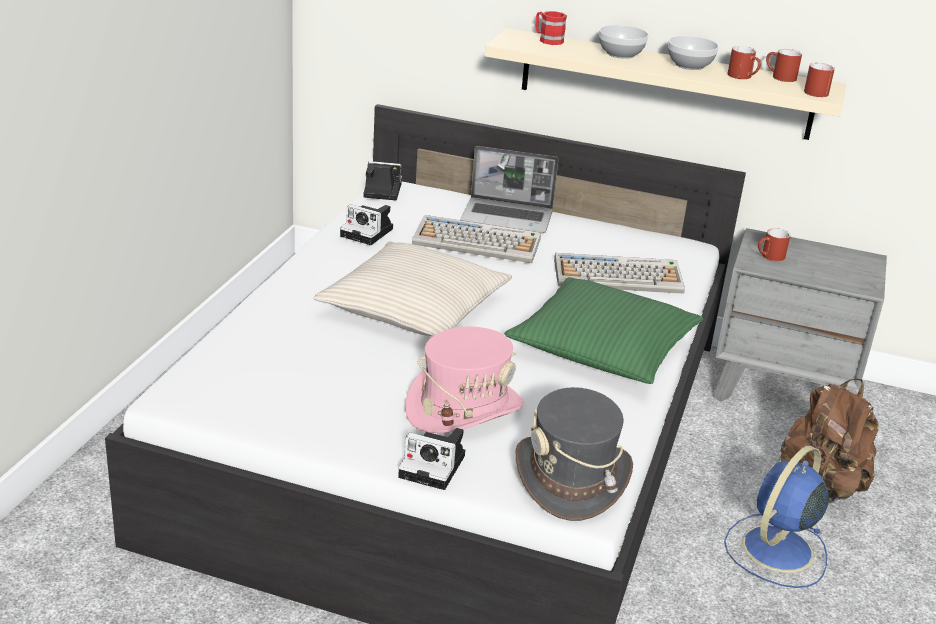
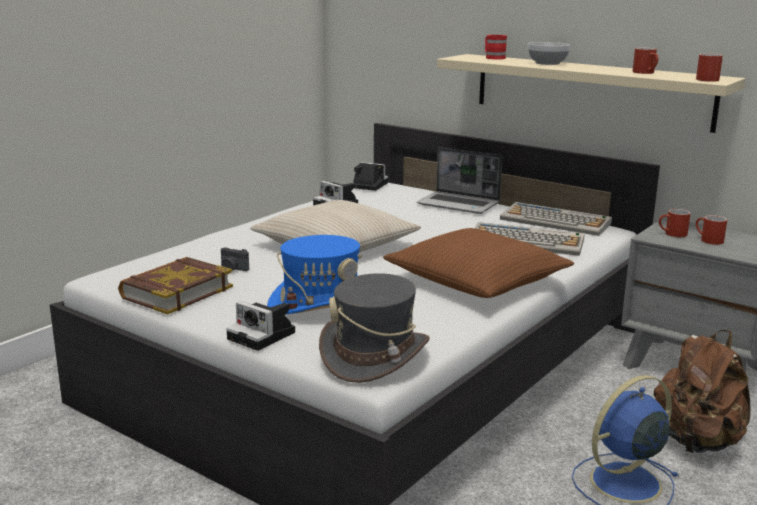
camera: 20 degrees right, 10 degrees down
pink hat [405,327,524,433] -> blue hat [267,235,362,314]
keyboard [412,215,541,263] -> keyboard moved to [500,202,612,236]
green pillow [504,277,703,384] -> brown pillow [383,228,574,298]
bowl [668,36,719,70] -> none
red mug [766,49,802,82] -> red mug moved to [696,215,727,245]
none -> book [118,257,233,315]
none -> camera [221,247,249,271]

